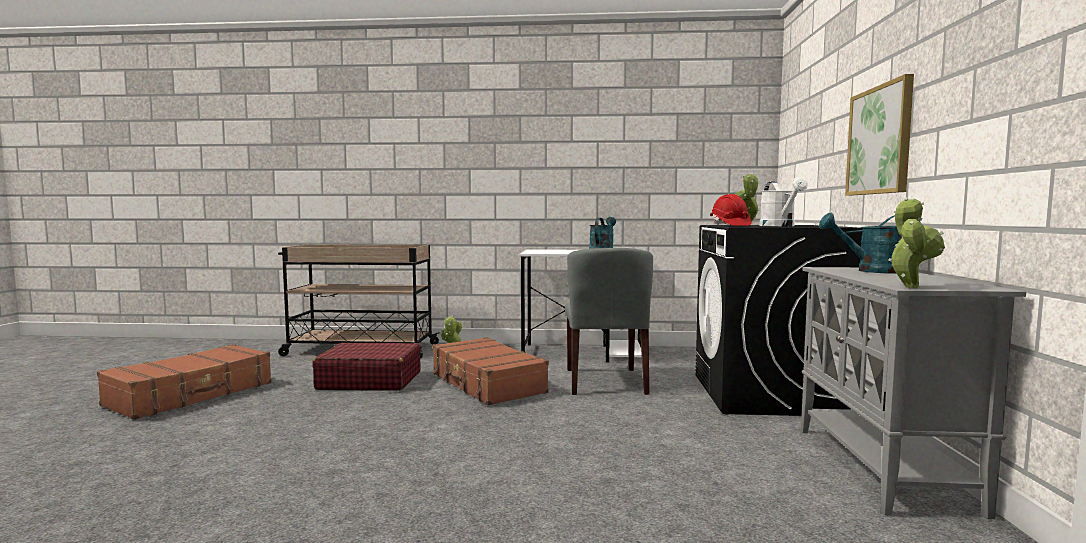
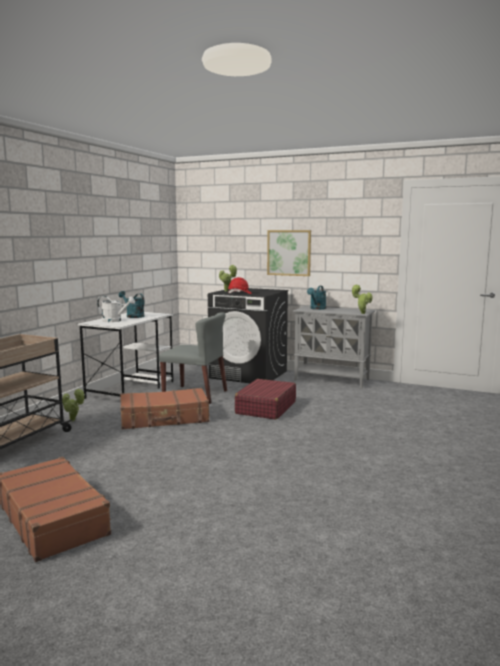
camera: 70 degrees left, 5 degrees up
red suitcase [313,343,421,391] -> red suitcase moved to [235,379,296,420]
white watering can [759,177,808,226] -> white watering can moved to [97,296,135,322]

